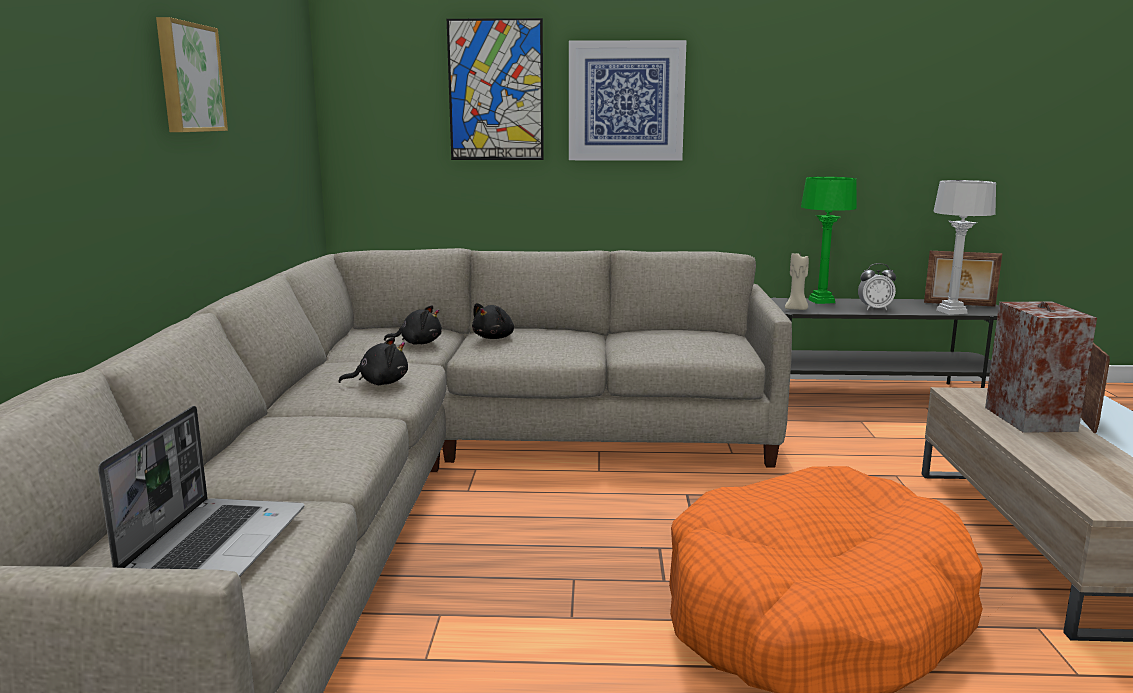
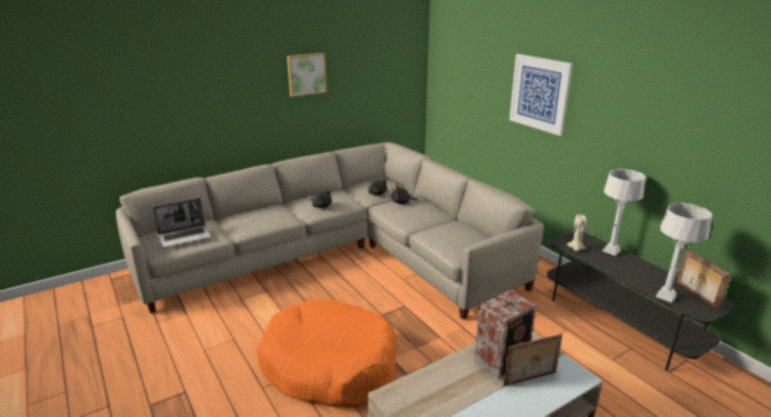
camera: 55 degrees right, 10 degrees up
picture [447,18,544,160] -> none
green table lamp [801,177,857,304] -> grey table lamp [603,169,646,256]
alarm clock [858,263,896,310] -> none

